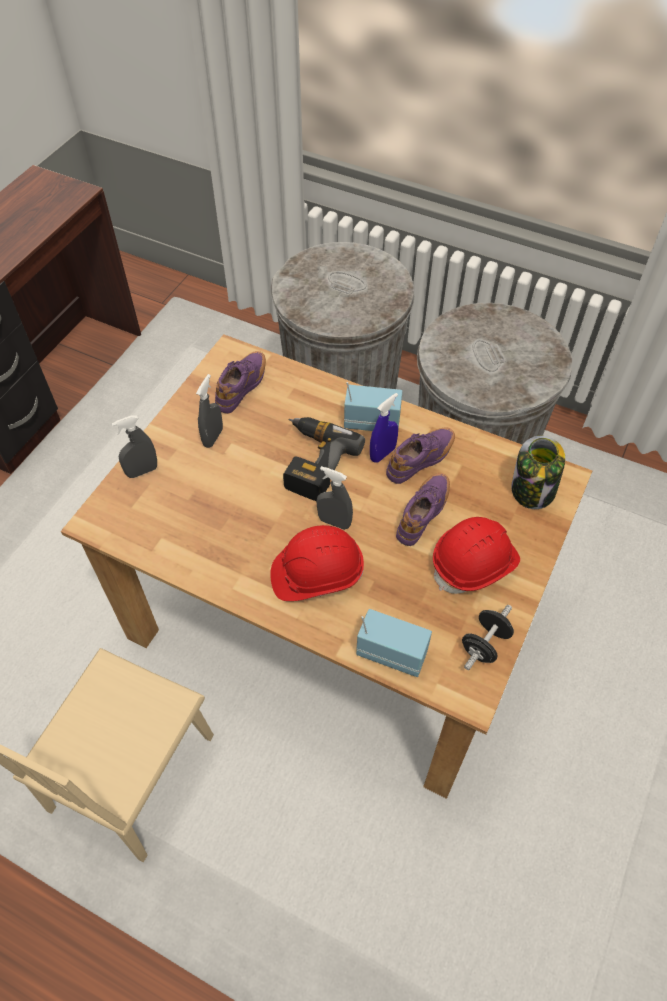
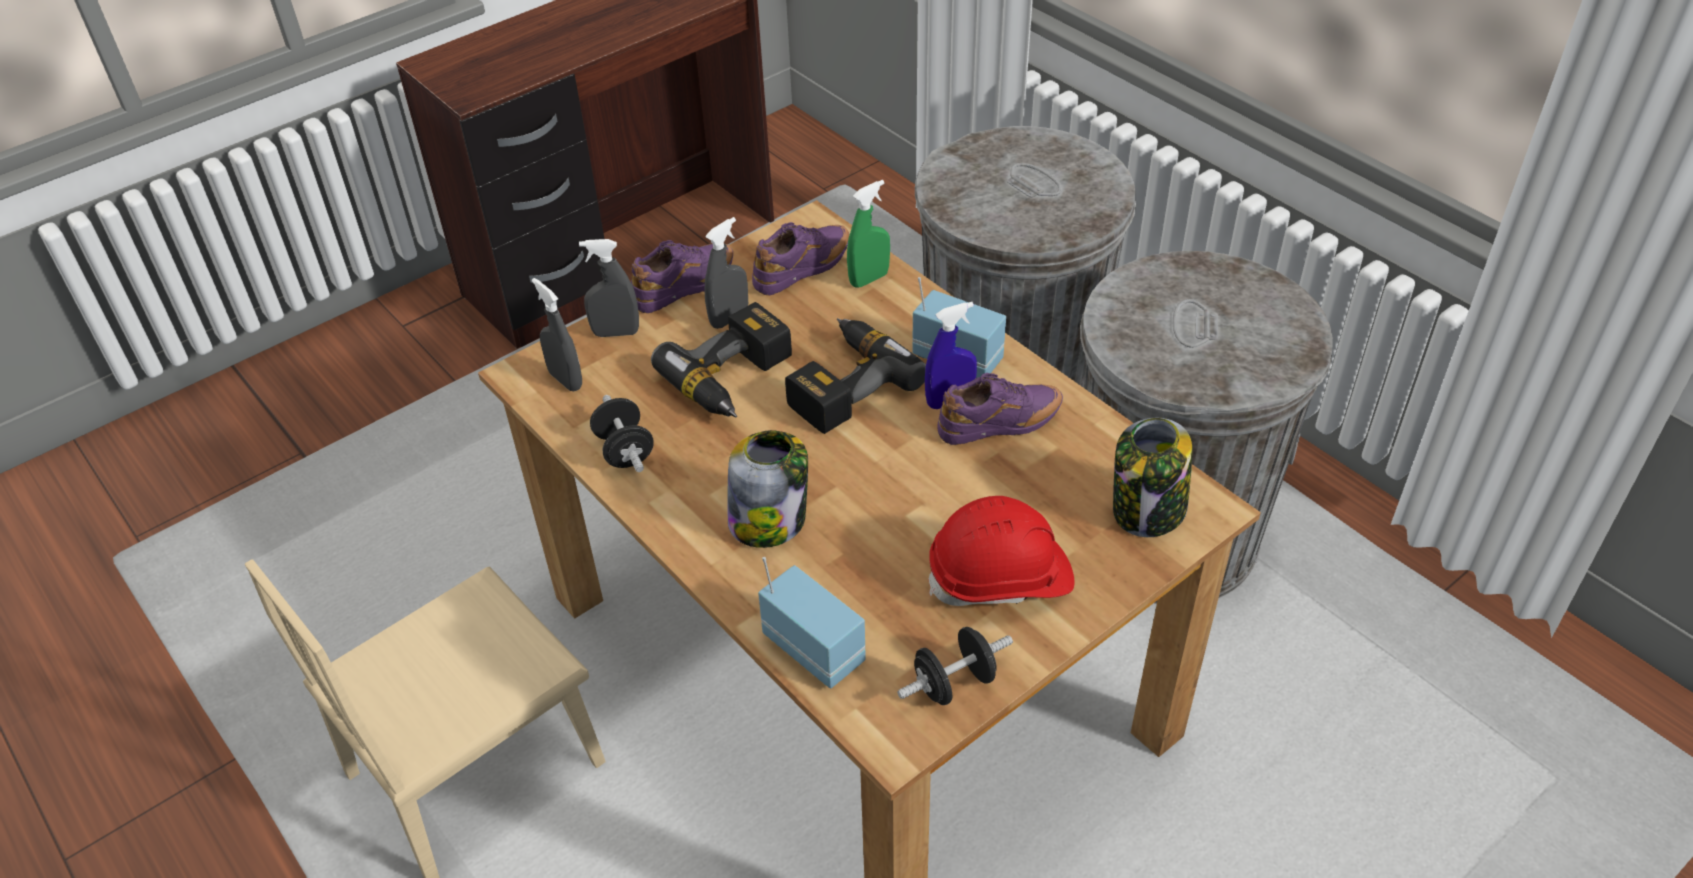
camera: 25 degrees right, 10 degrees down
red hard hat [270,525,364,601] -> jar [728,430,808,548]
grey spray bottle [317,466,353,530] -> grey spray bottle moved to [532,278,582,391]
purple shoe [396,473,450,546] -> purple shoe moved to [631,240,733,313]
none -> black dumbbell [590,395,654,472]
none -> power drill [651,302,792,417]
none -> green spray bottle [847,180,890,288]

